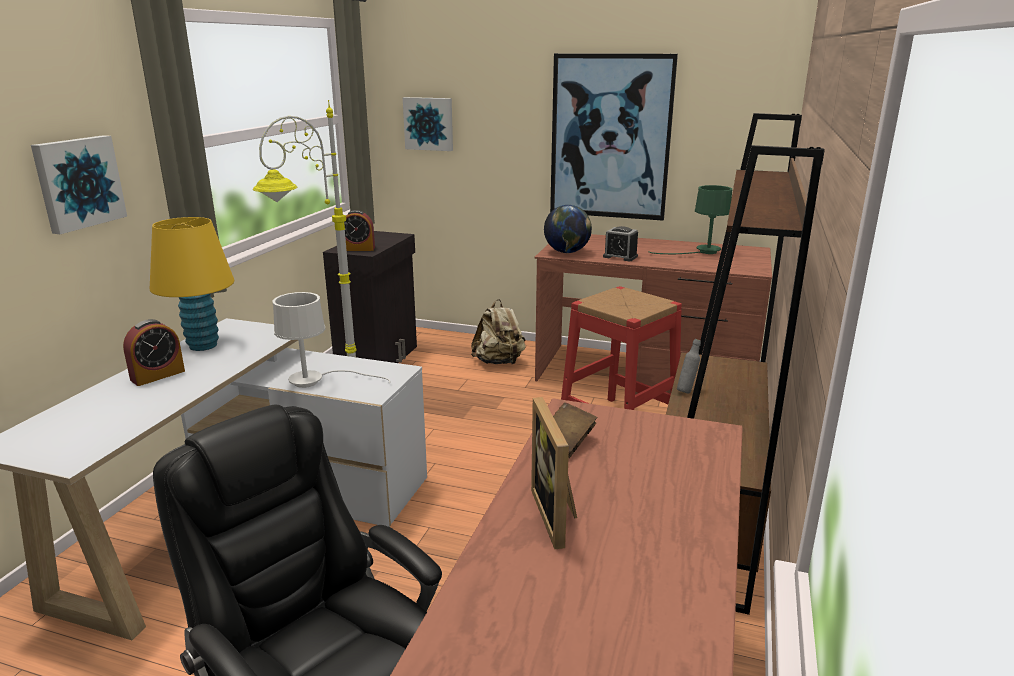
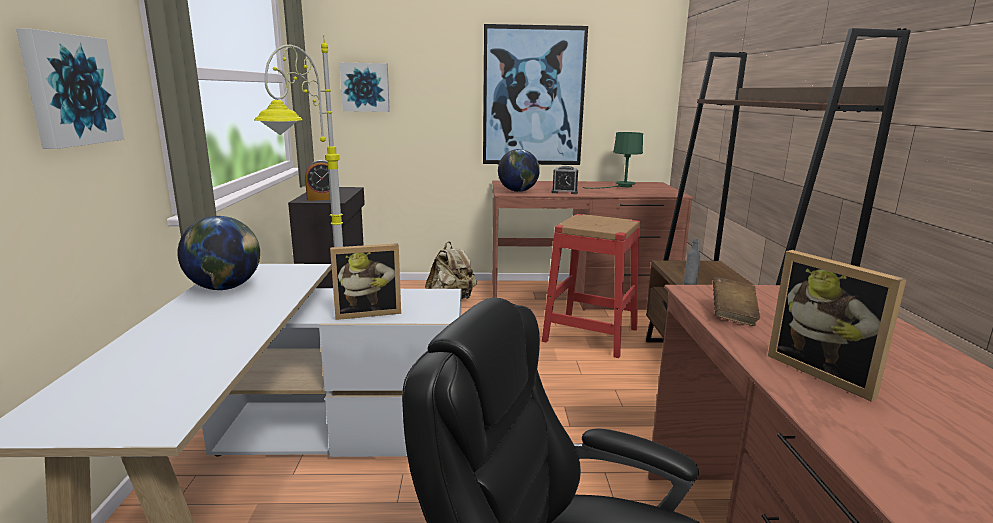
camera: 20 degrees left, 5 degrees down
alarm clock [123,319,185,386] -> none
yellow table lamp [150,217,234,351] -> globe [178,216,260,290]
white table lamp [273,292,390,388] -> picture frame [330,243,401,320]

